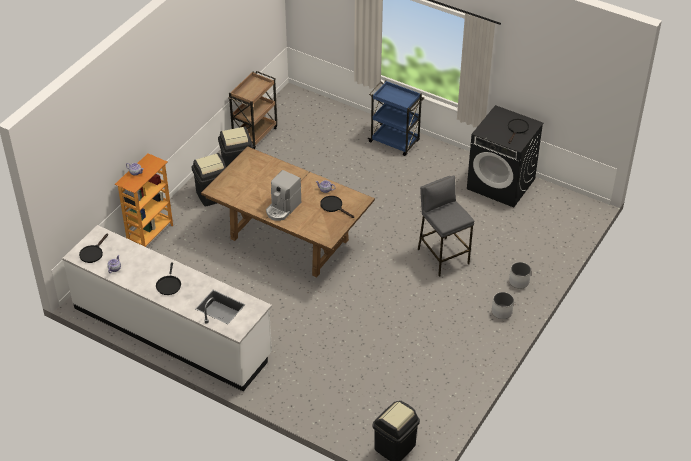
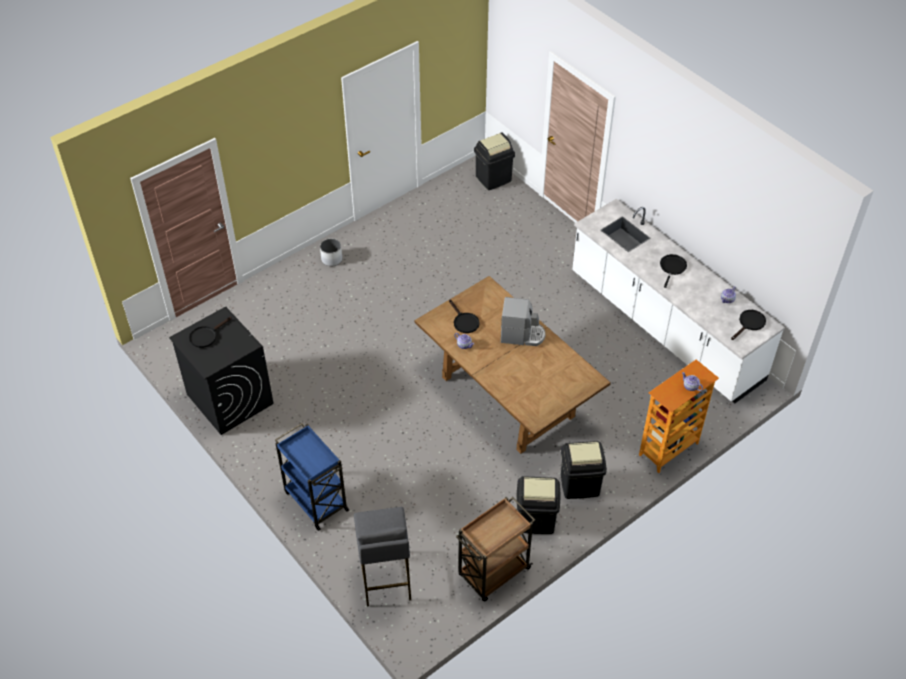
camera: 160 degrees left, 5 degrees up
coffee machine [266,170,301,221] -> coffee machine turned 45 degrees clockwise [501,297,546,346]
grey stool [418,176,475,277] -> grey stool moved to [354,507,411,606]
white planter [509,262,531,289] -> none

